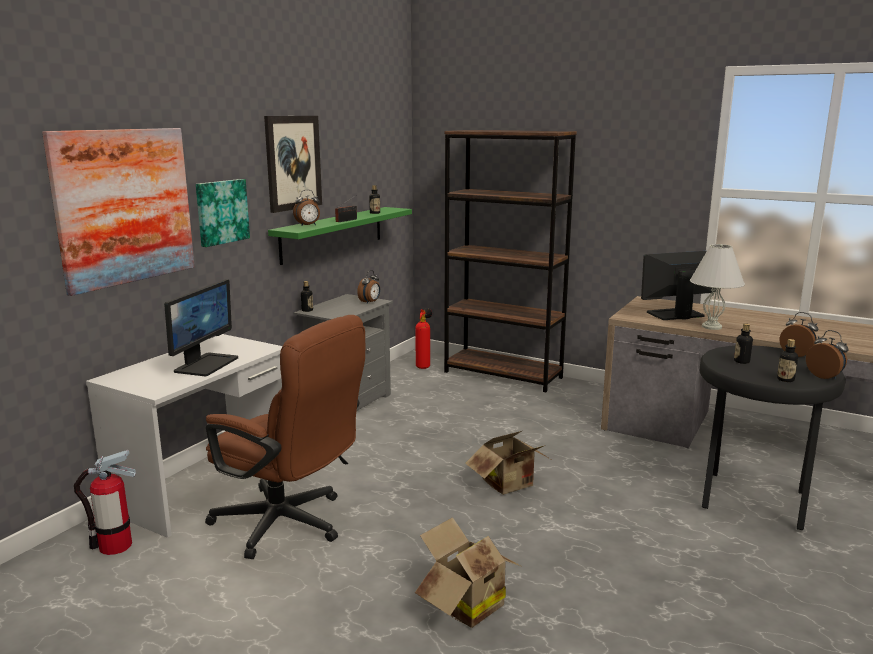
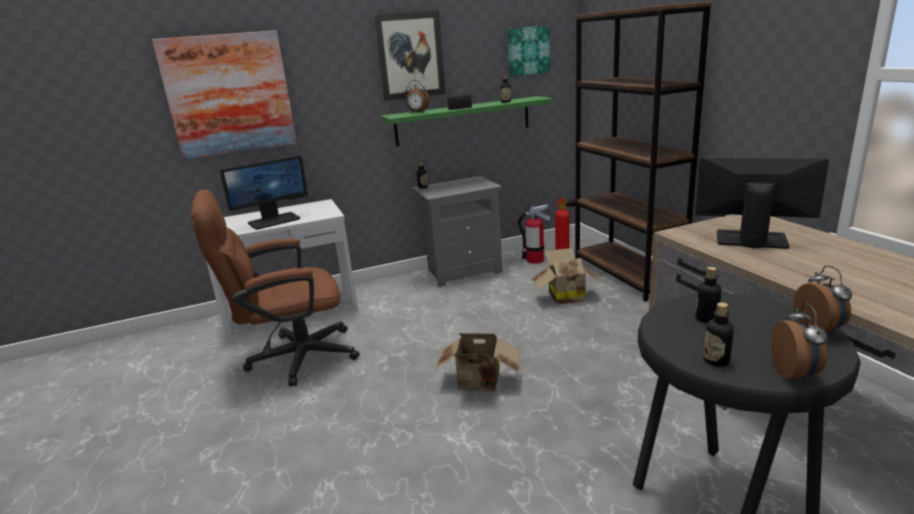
camera: 40 degrees right, 5 degrees up
fire extinguisher [74,450,136,555] -> fire extinguisher moved to [518,204,550,264]
picture [196,179,250,247] -> picture moved to [508,25,550,77]
brown office chair [205,315,365,559] -> brown office chair turned 90 degrees clockwise [191,189,360,386]
alarm clock [357,270,380,304] -> none
cardboard box [415,517,521,628] -> cardboard box moved to [532,248,602,305]
white table lamp [690,244,745,330] -> none

